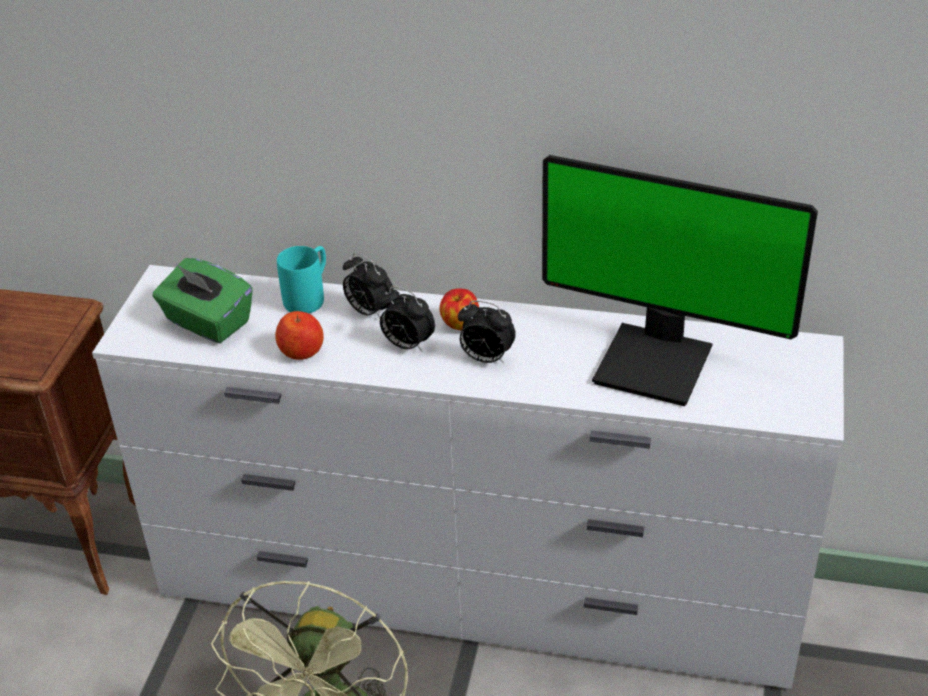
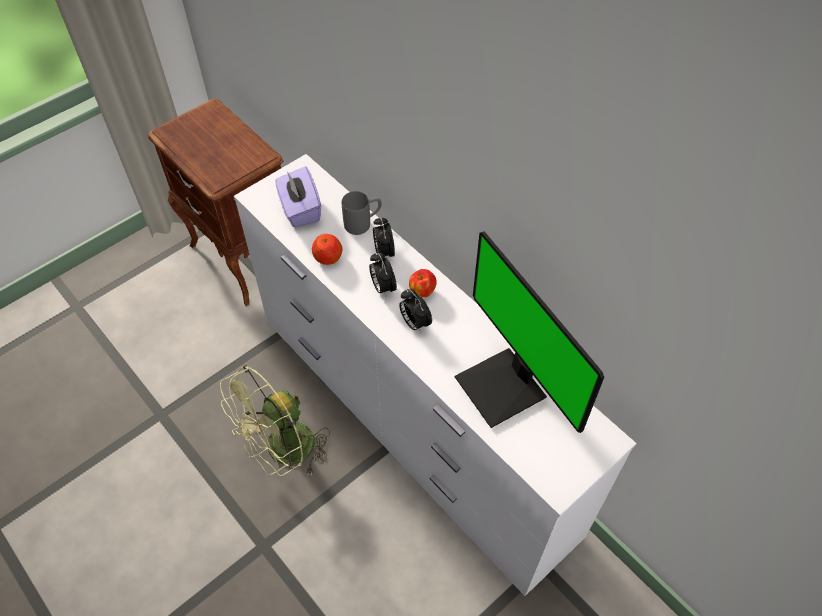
camera: 35 degrees right, 15 degrees up
green tissue box [153,258,253,343] -> purple tissue box [275,166,321,227]
turquoise mug [277,246,326,313] -> grey mug [342,191,382,235]

